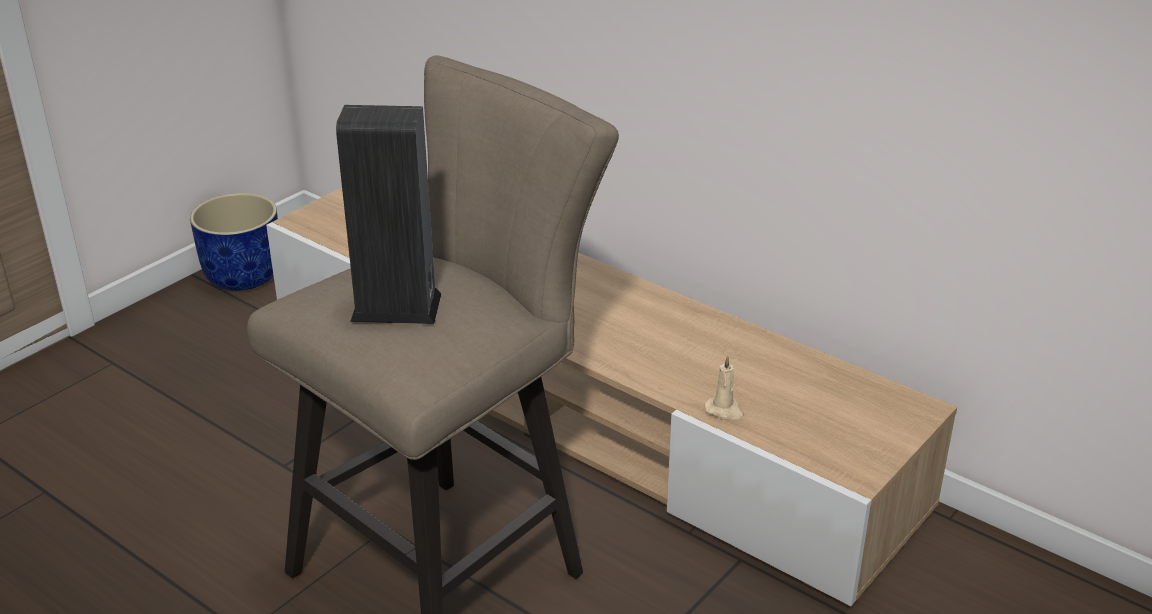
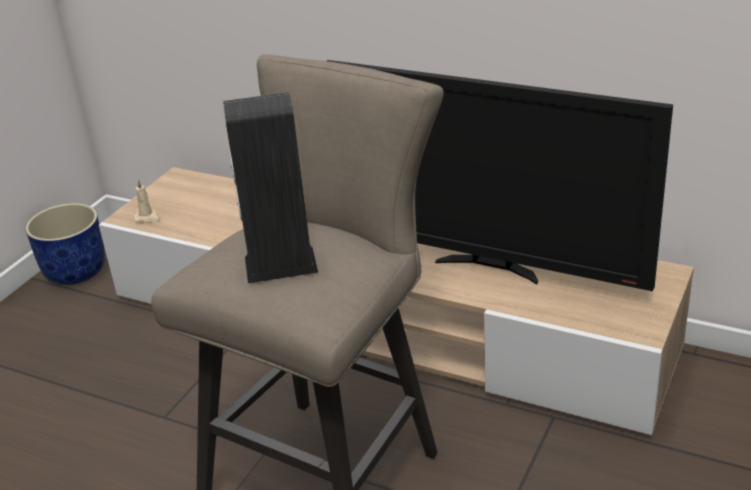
camera: 10 degrees left, 0 degrees up
beige candle [705,356,744,420] -> beige candle moved to [134,179,161,223]
none -> television [327,60,673,291]

